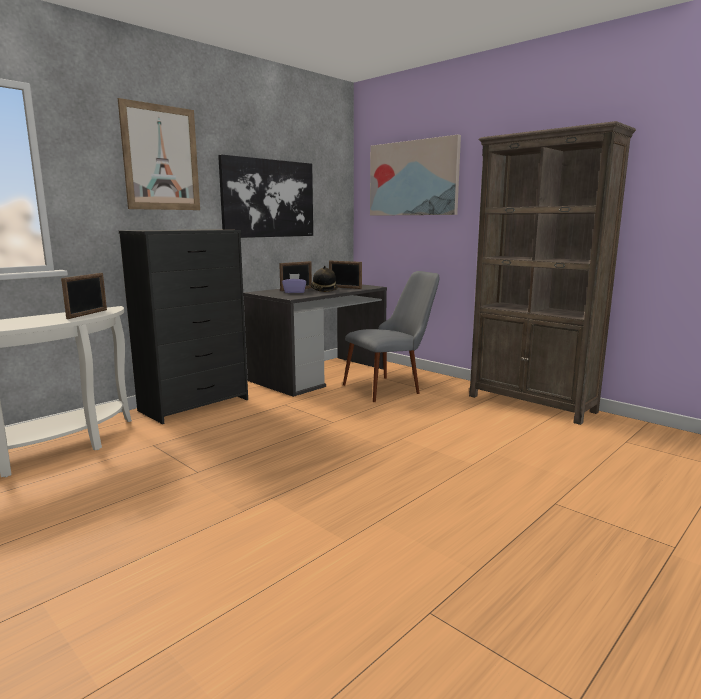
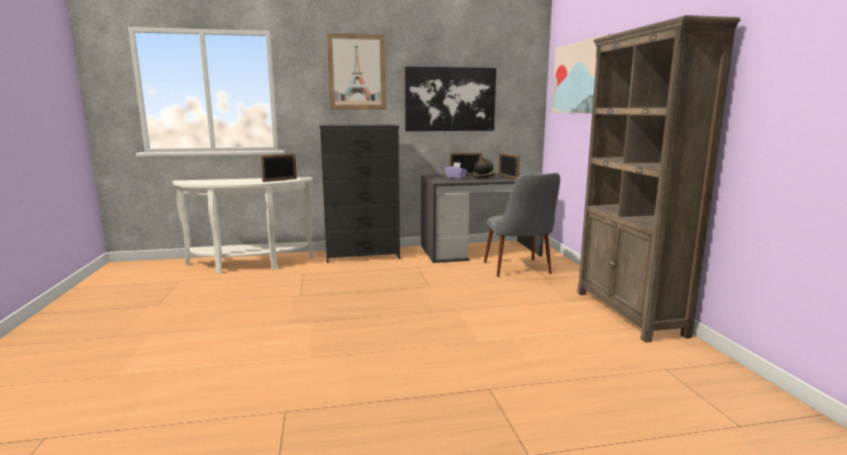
camera: 35 degrees right, 0 degrees up
grey chair [343,271,439,402] -> grey chair turned 75 degrees clockwise [484,173,560,277]

